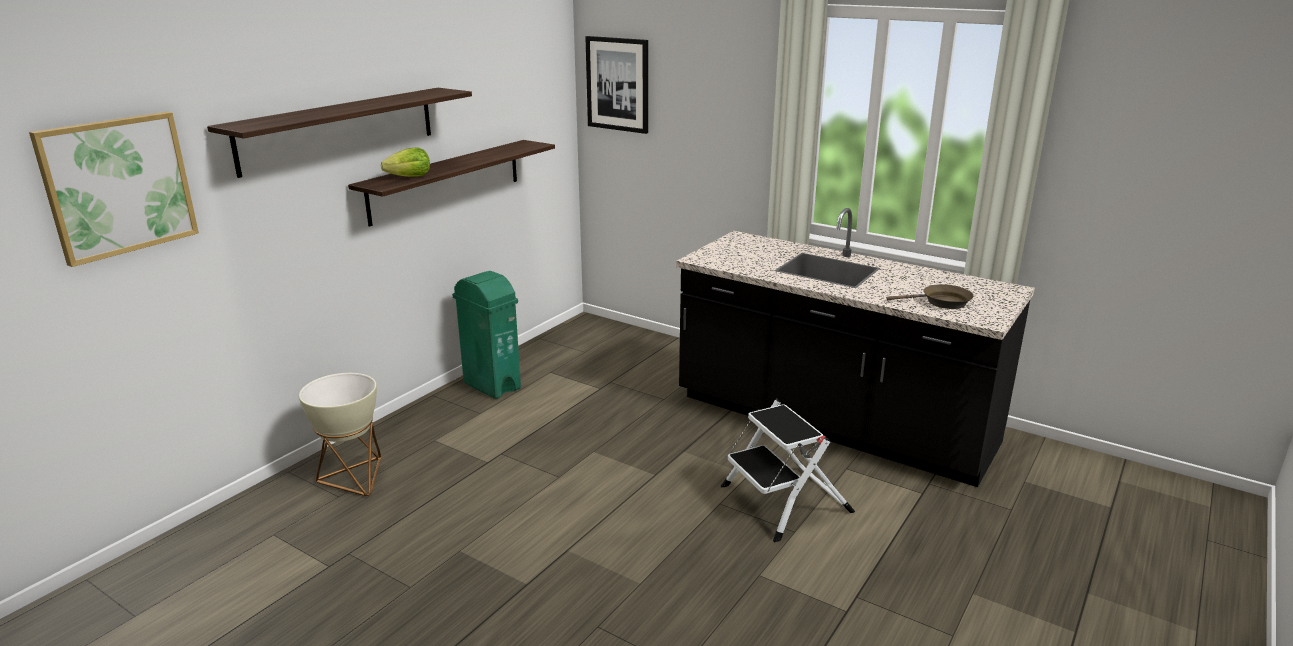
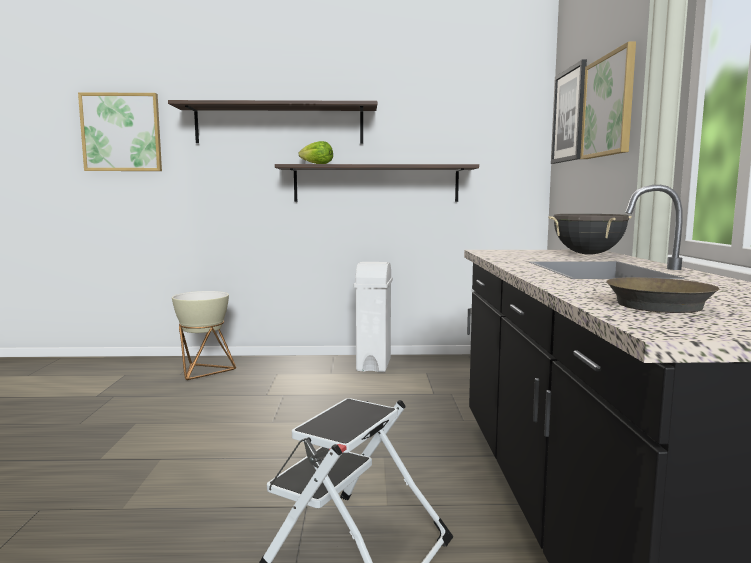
camera: 55 degrees right, 15 degrees down
green trash can [452,271,521,399] -> white trash can [354,262,393,372]
brown frying pan [886,284,974,309] -> brown frying pan turned 60 degrees clockwise [606,277,720,313]
none -> black cooking pot [548,214,632,255]
none -> picture [580,42,636,159]

